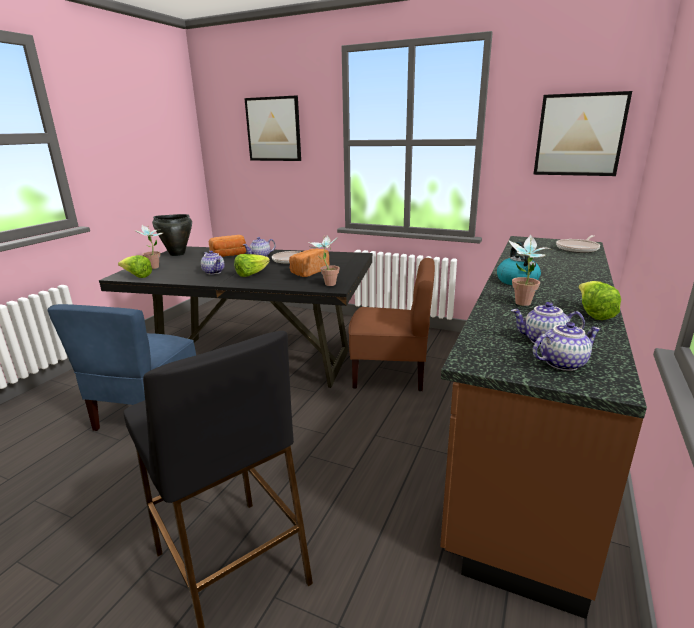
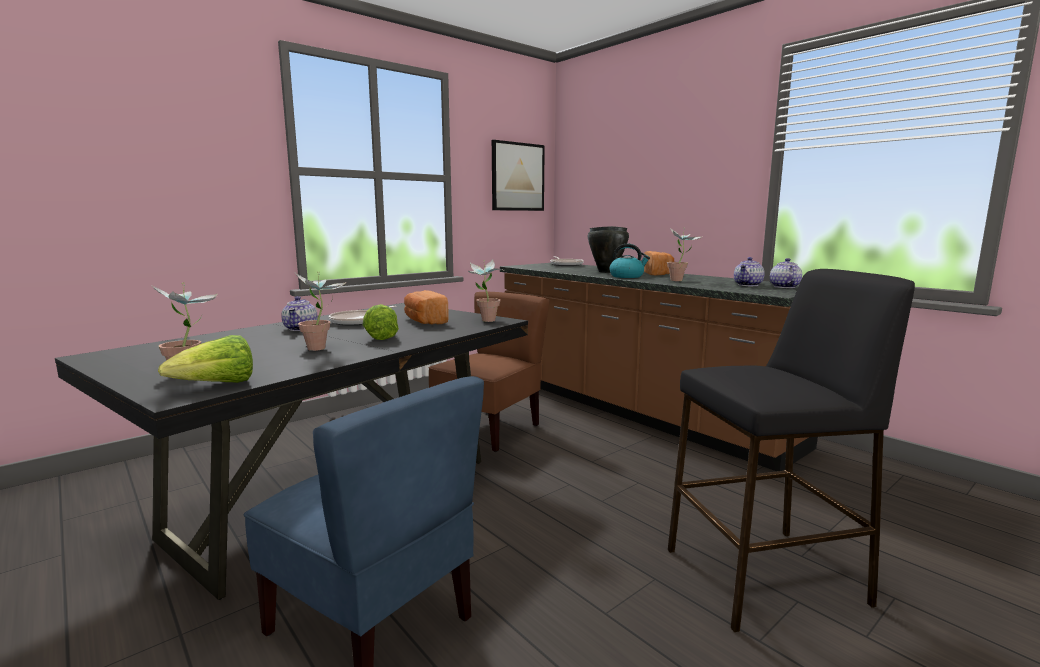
camera: 65 degrees left, 10 degrees down
black cooking pot [152,214,192,256] -> black cooking pot moved to [588,226,629,273]
teapot [201,251,225,275] -> potted plant [296,272,346,351]
bread [208,235,246,257] -> bread moved to [644,251,674,275]
picture [244,96,301,161] -> none
lettuce [578,281,621,320] -> none

